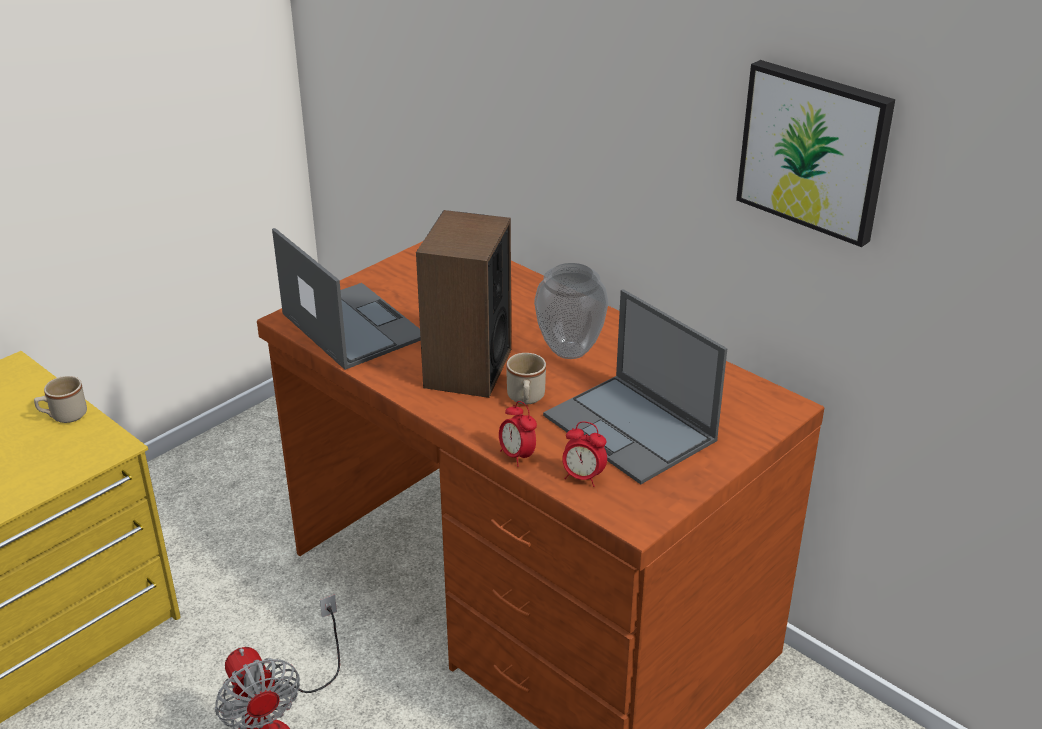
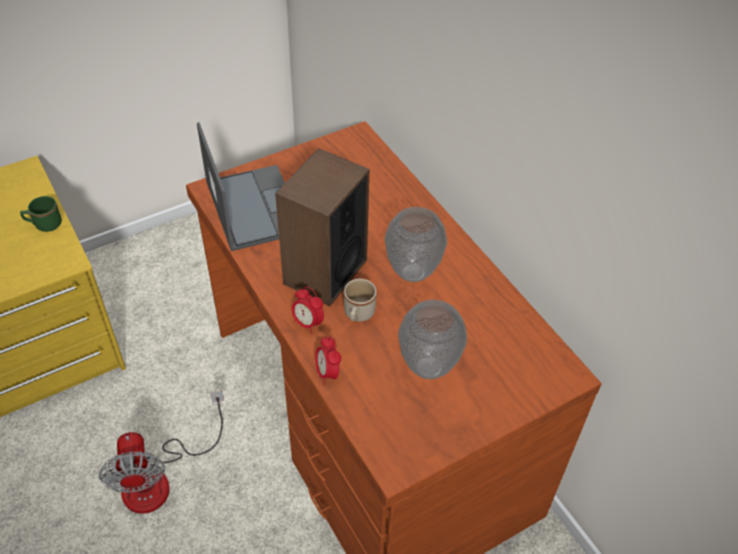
camera: 15 degrees right, 15 degrees up
beige mug [34,376,87,423] -> green mug [20,196,62,232]
laptop [543,289,728,484] -> vase [398,300,467,379]
alarm clock [562,421,607,487] -> alarm clock moved to [292,287,324,334]
picture [736,60,895,247] -> none

